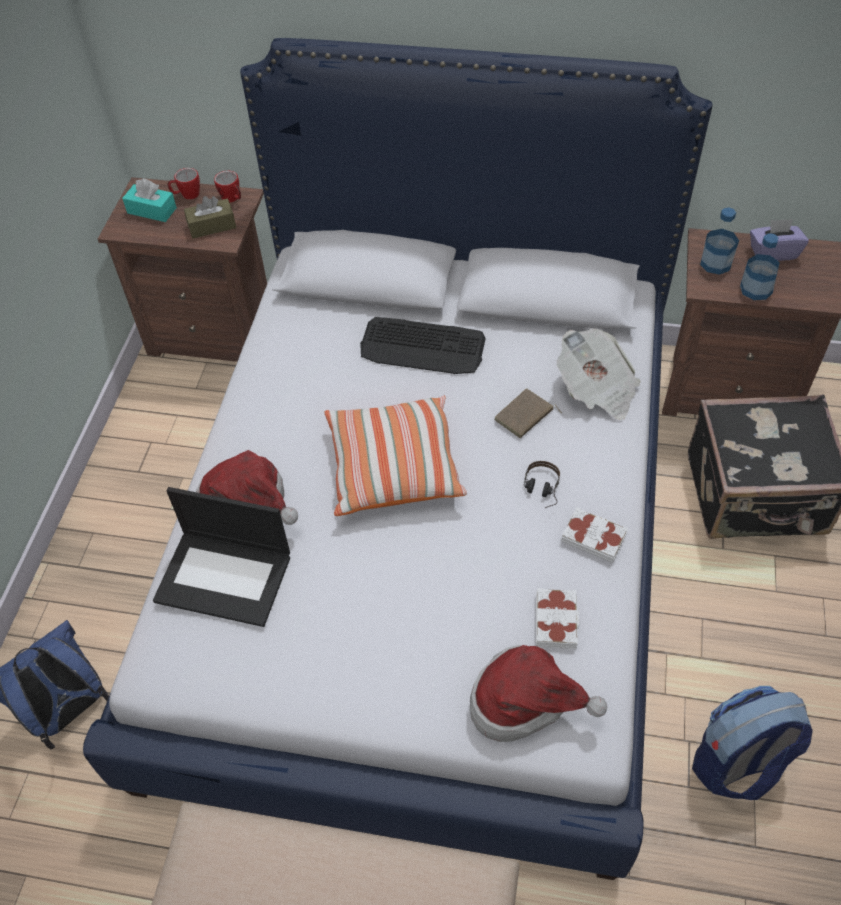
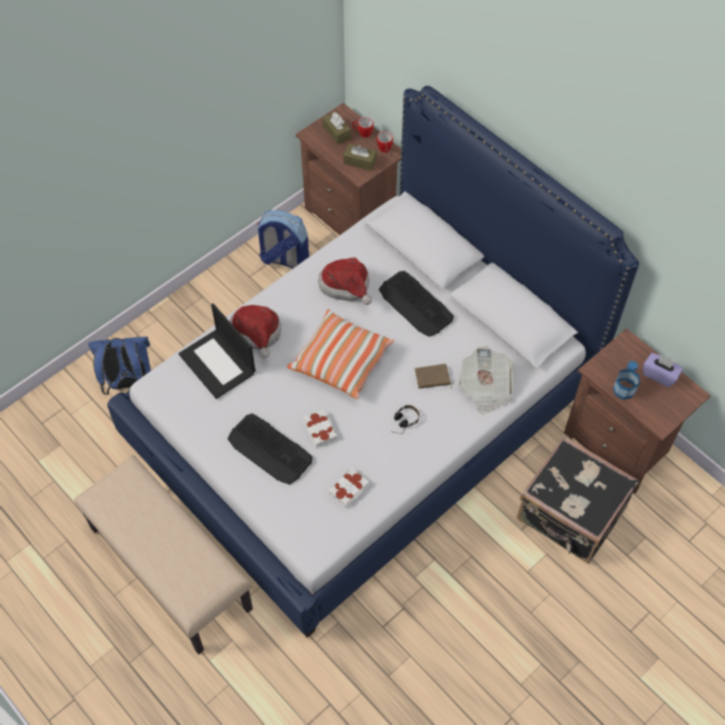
camera: 35 degrees right, 5 degrees up
turquoise tissue box [122,179,177,222] -> brown tissue box [322,112,351,144]
hat [470,645,607,742] -> hat moved to [318,257,372,305]
white book [561,507,628,563] -> white book moved to [303,409,337,448]
backpack [692,686,813,800] -> backpack moved to [256,210,309,269]
bottle [700,207,739,275] -> none
none -> keyboard [228,413,313,485]

